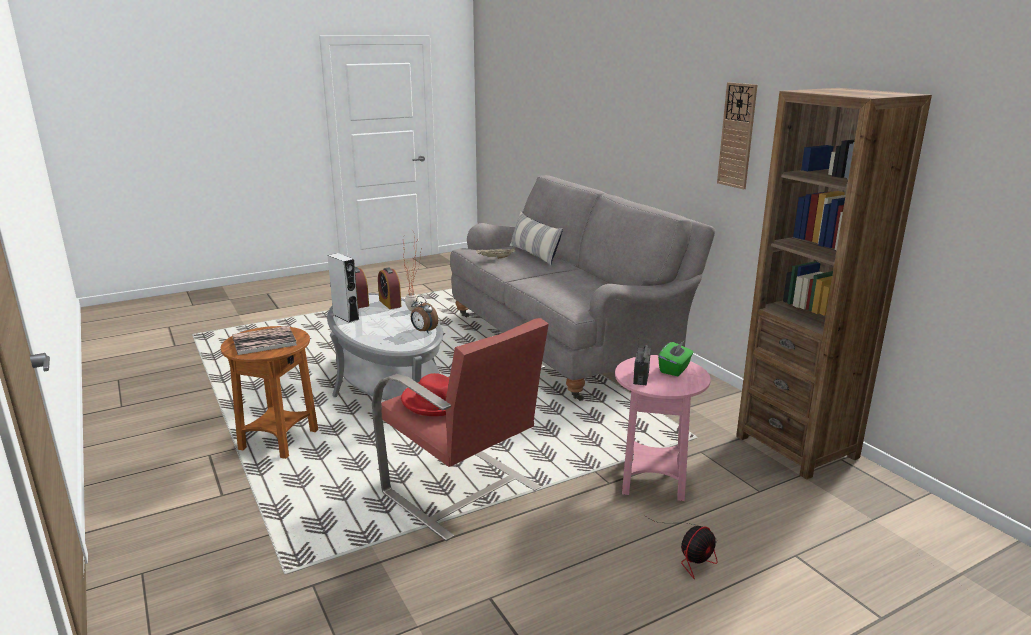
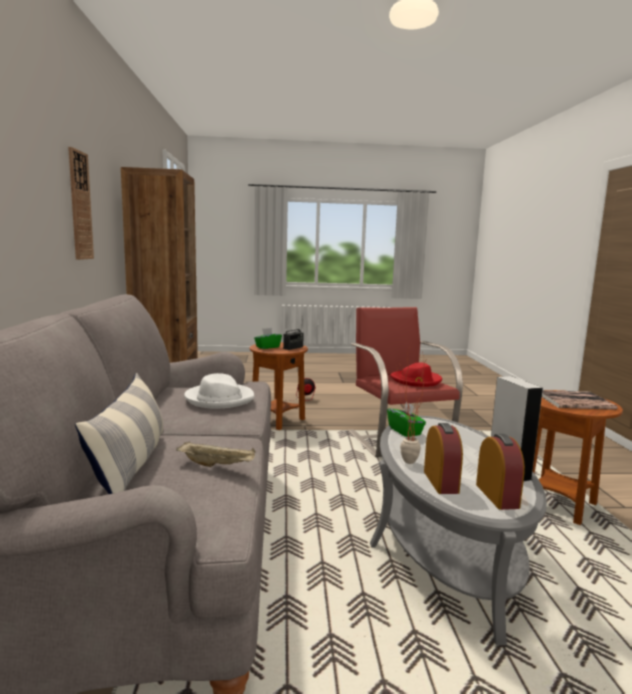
camera: 155 degrees left, 10 degrees down
alarm clock [411,296,438,334] -> green tissue box [387,402,426,437]
pink side table [615,355,711,501] -> brown side table [250,342,308,430]
none -> white hat [184,373,254,409]

